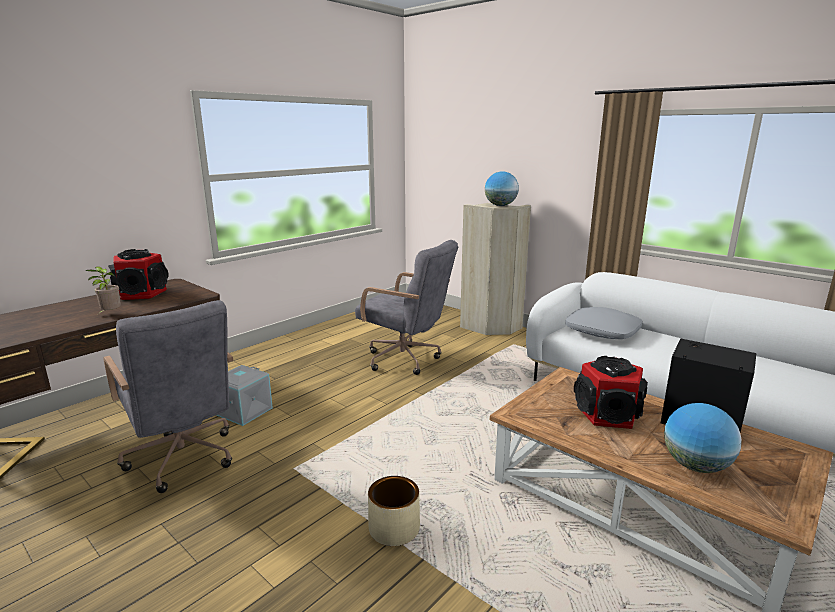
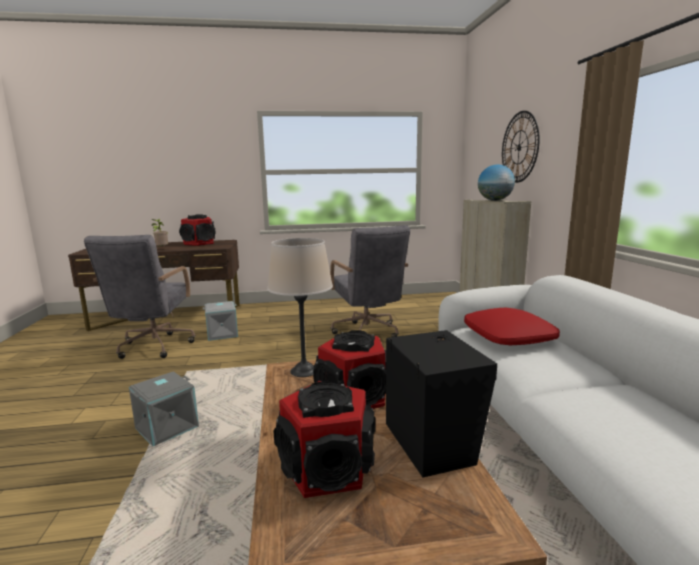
camera: 40 degrees right, 5 degrees down
beige planter [368,476,420,546] -> grey storage box [129,371,199,446]
grey pillow [565,307,642,339] -> red pillow [464,308,560,345]
globe [664,403,742,473] -> speaker [274,381,376,498]
none -> beige table lamp [267,238,333,377]
none -> wall clock [502,111,540,183]

